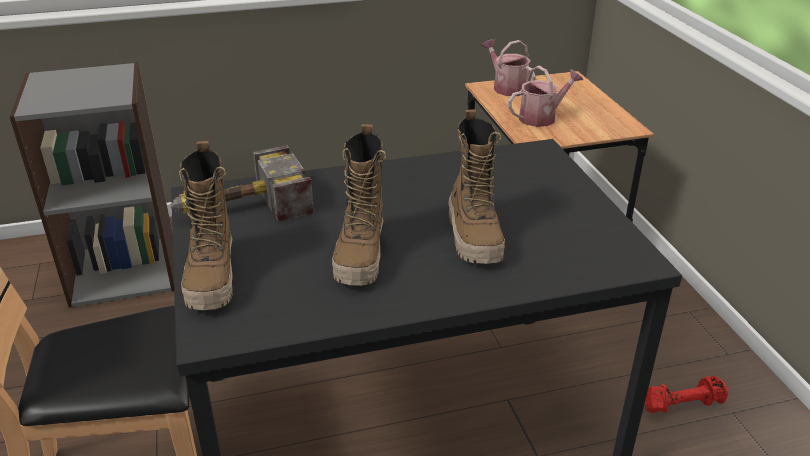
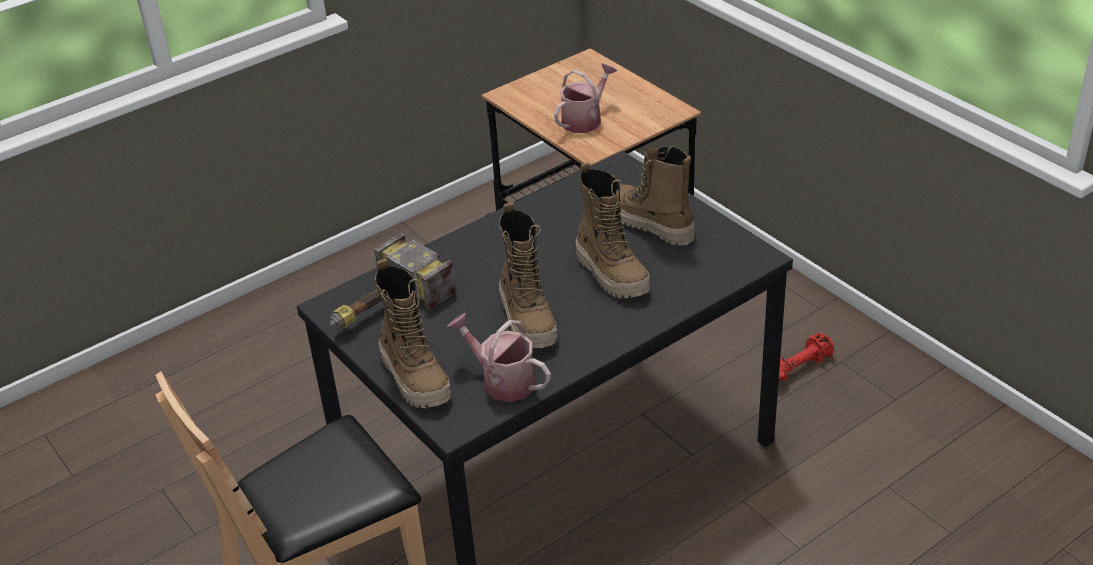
camera: 20 degrees left, 5 degrees up
grey bookcase [9,62,174,308] -> none
watering can [482,39,536,96] -> watering can moved to [447,313,551,402]
none -> boot [620,146,694,245]

